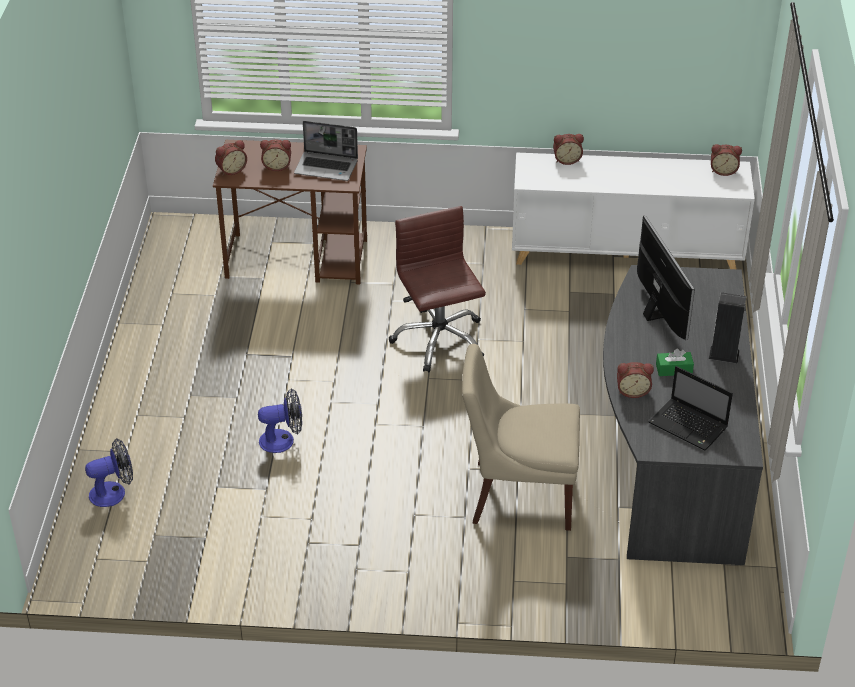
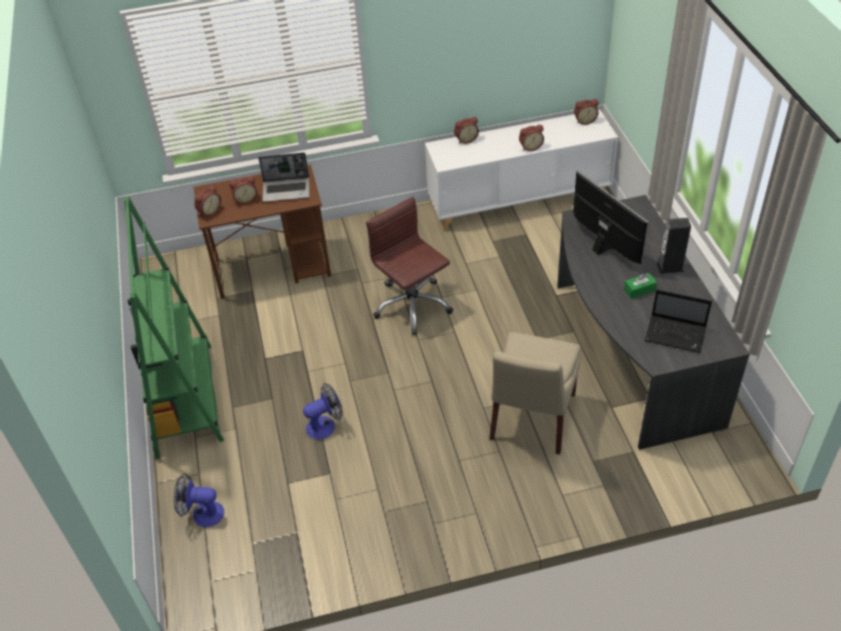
camera: 15 degrees left, 5 degrees up
fan [85,438,133,507] -> fan turned 135 degrees counterclockwise [174,473,224,527]
beige chair [462,344,580,531] -> beige chair turned 60 degrees counterclockwise [489,332,581,455]
alarm clock [617,362,654,398] -> alarm clock moved to [519,125,544,151]
none -> green bookcase [124,196,224,459]

